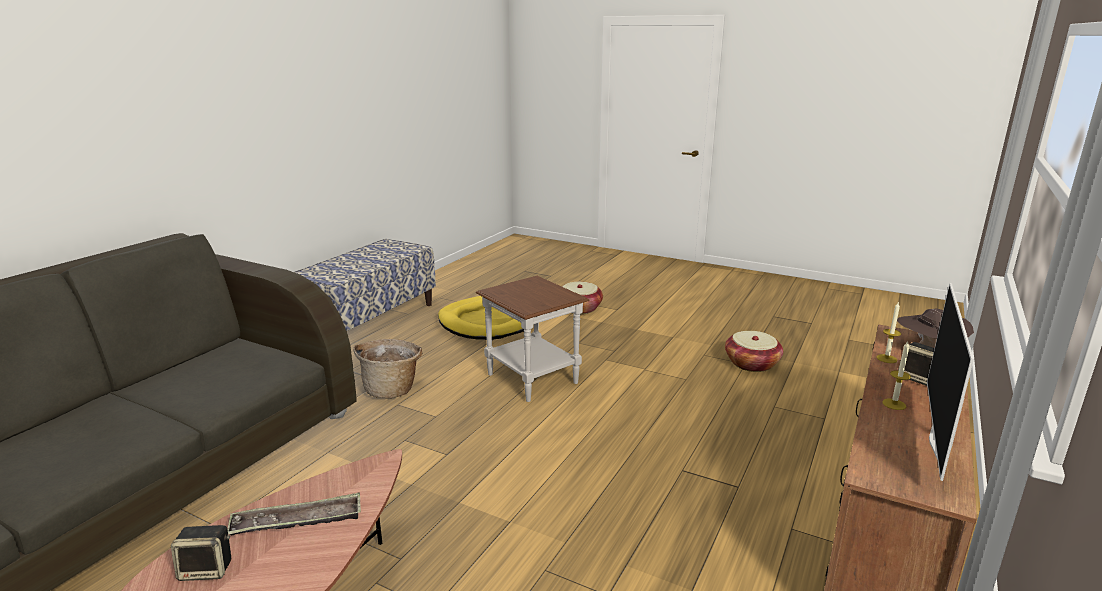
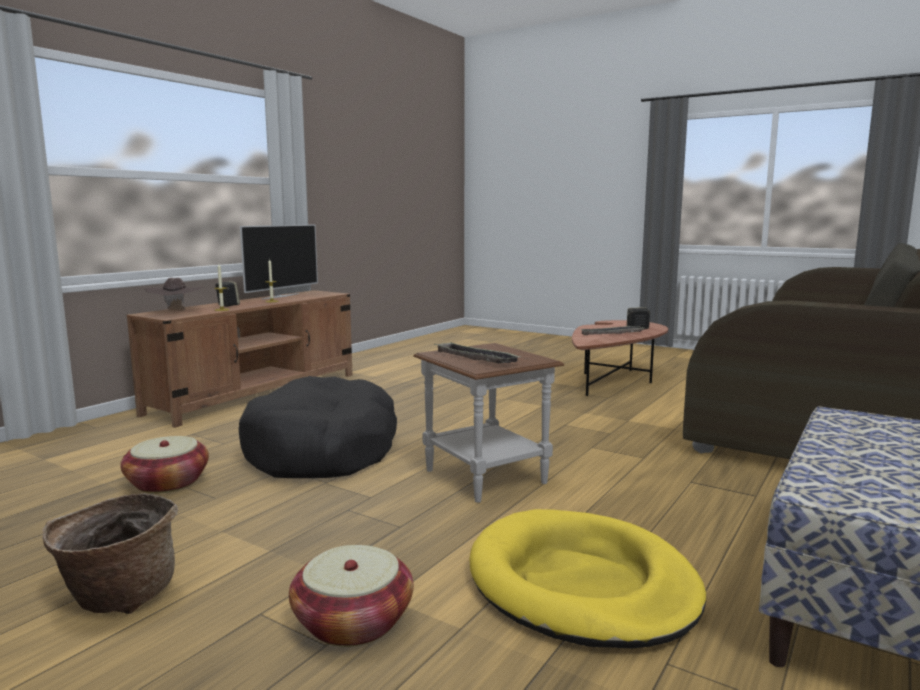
camera: 175 degrees left, 10 degrees down
basket [353,339,422,398] -> basket moved to [42,493,178,614]
none -> black dog bed [238,376,397,478]
none -> tray [434,342,520,363]

